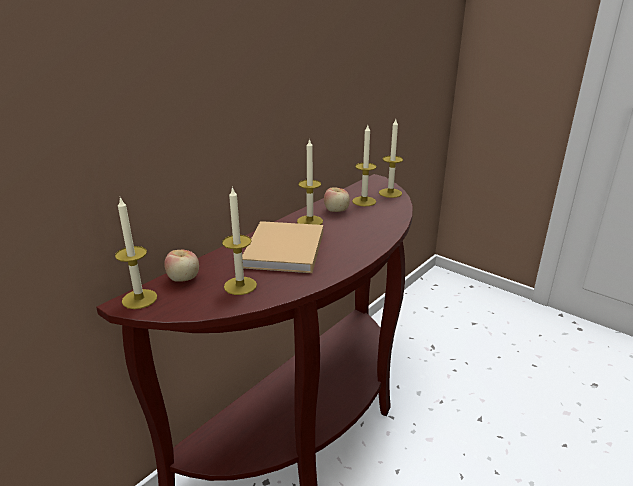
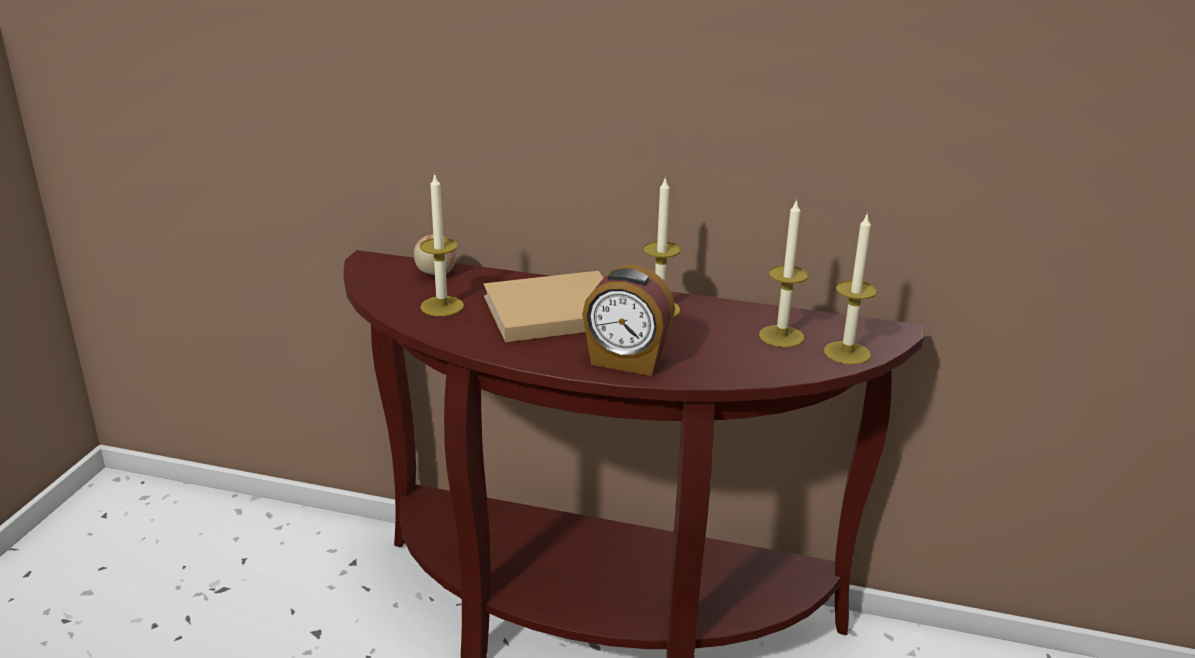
camera: 65 degrees right, 0 degrees up
candle [115,197,157,309] -> none
apple [324,187,350,212] -> none
none -> alarm clock [582,265,675,376]

